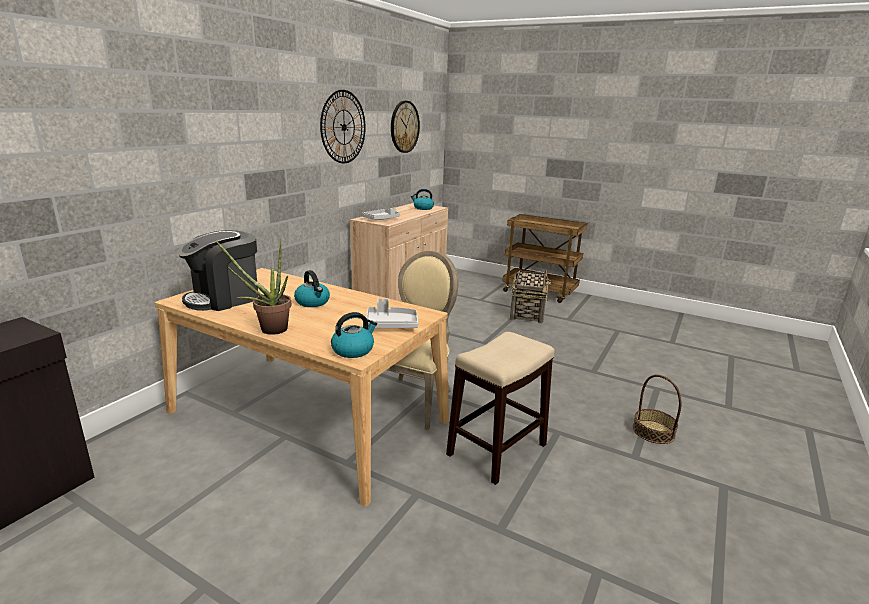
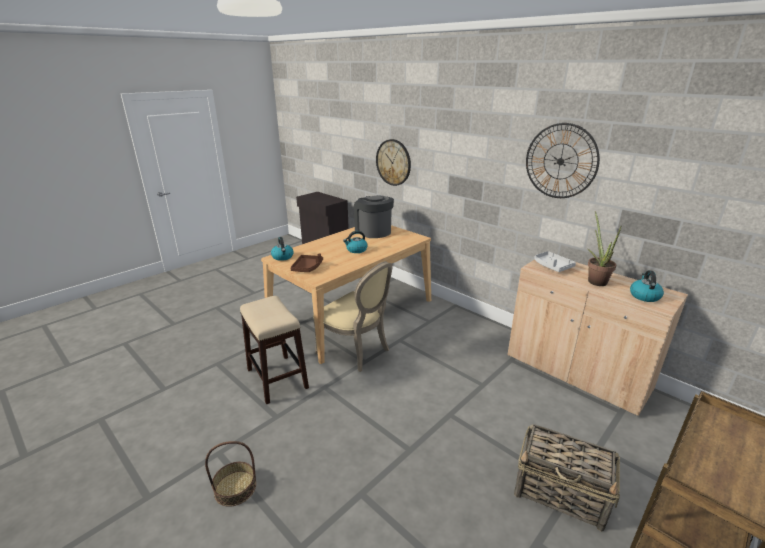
camera: 105 degrees right, 5 degrees up
potted plant [216,239,291,335] -> potted plant moved to [588,211,622,286]
grey tray [366,298,418,328] -> brown tray [290,253,323,272]
wall clock [391,101,420,153] -> wall clock moved to [376,139,411,186]

